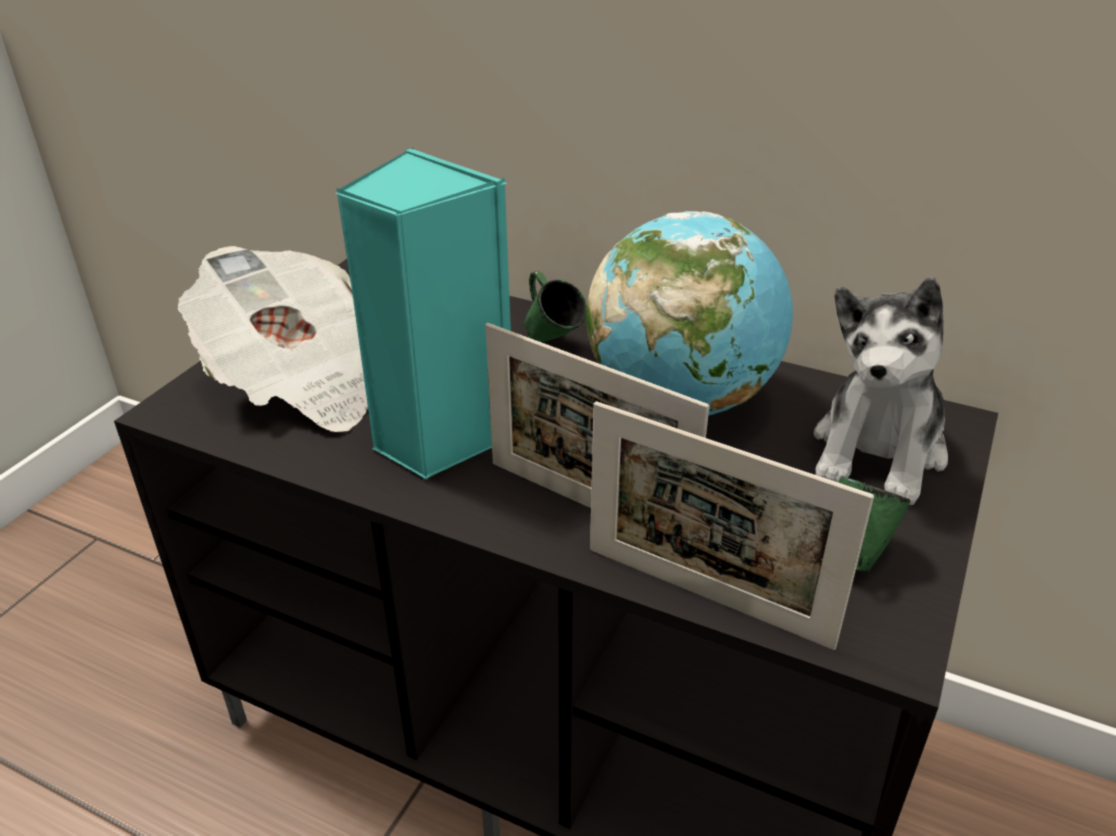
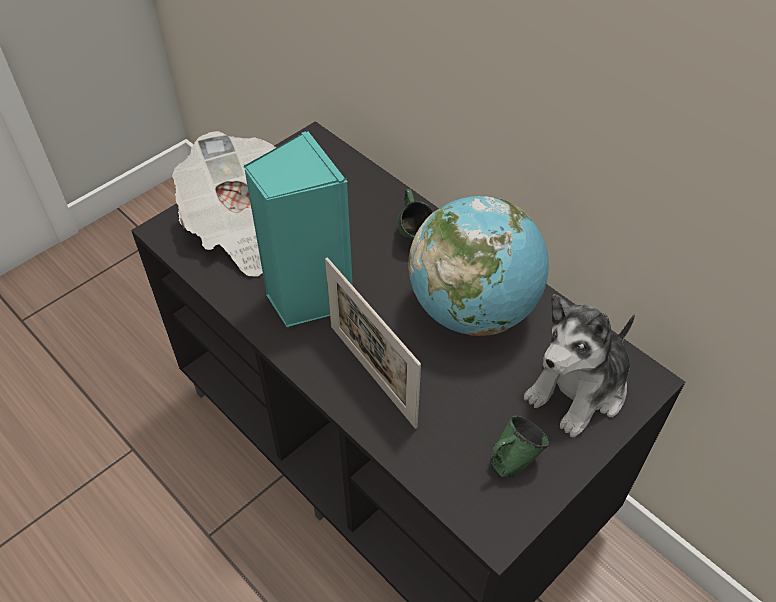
camera: 20 degrees right, 15 degrees up
picture frame [590,401,874,650] -> none

